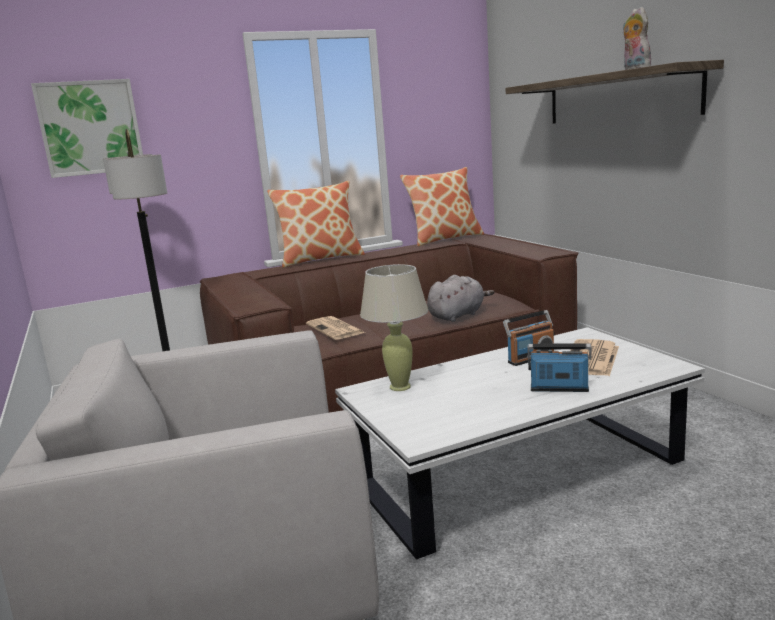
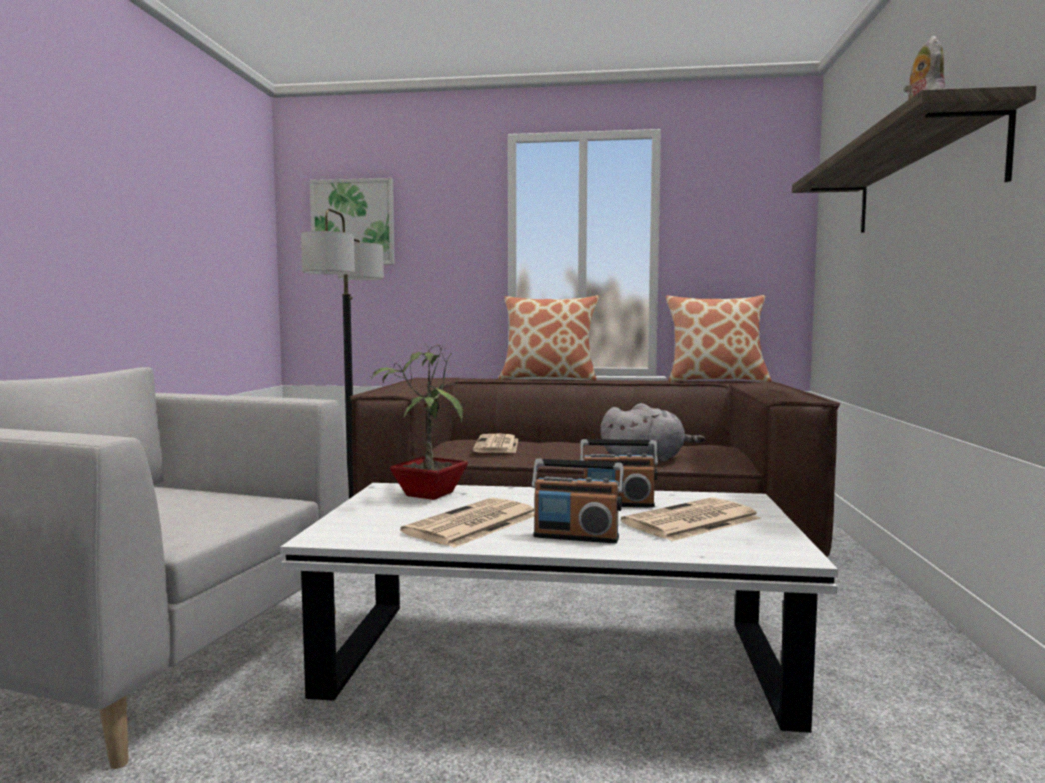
camera: 30 degrees right, 10 degrees down
beige table lamp [360,264,428,391] -> potted plant [370,343,468,500]
radio [527,343,592,392] -> radio turned 150 degrees clockwise [532,459,624,543]
none -> newspaper [400,498,534,548]

